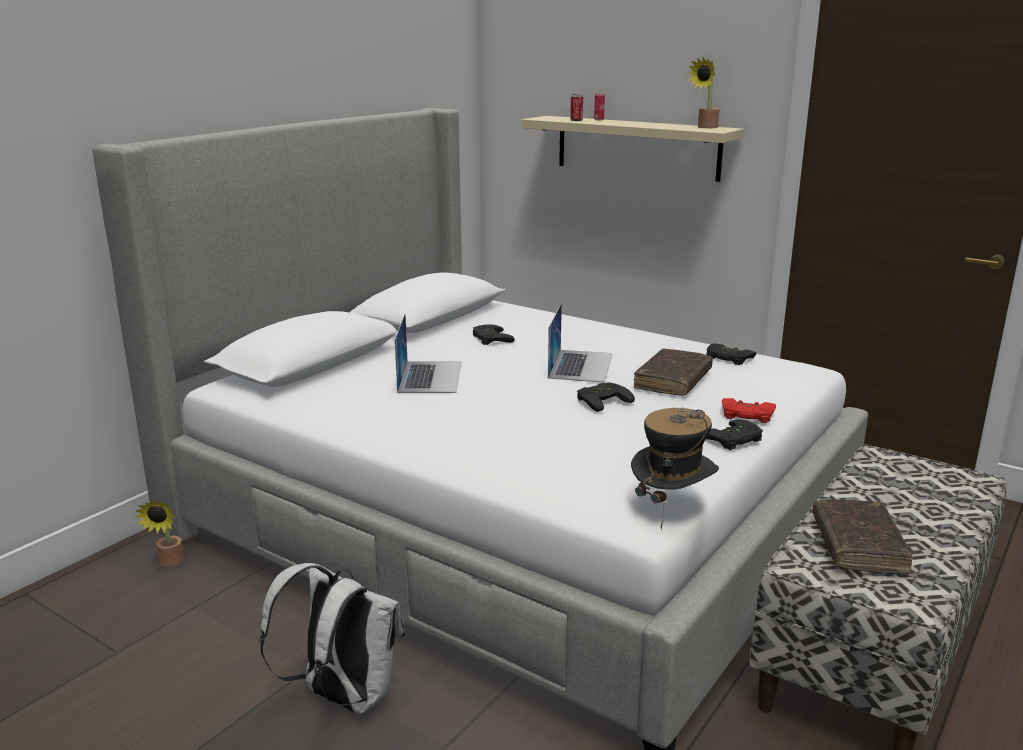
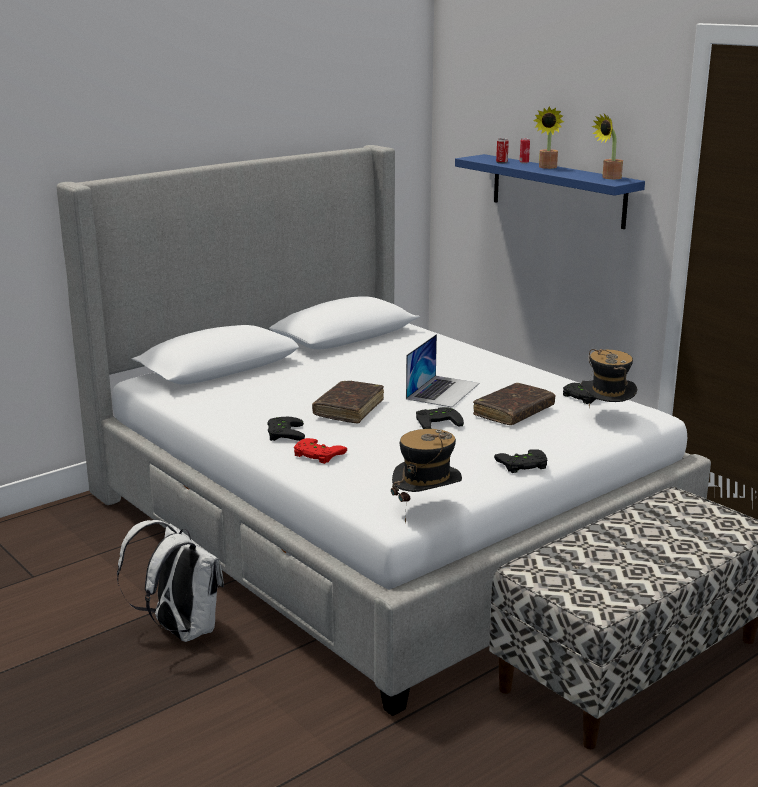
camera: 15 degrees right, 0 degrees up
potted plant [134,500,184,567] -> potted plant moved to [533,107,564,169]
laptop [395,314,461,393] -> none
black game controller [473,324,515,345] -> black game controller moved to [268,417,305,441]
beige shelf [522,116,744,182] -> blue shelf [455,154,645,229]
red game controller [722,398,776,423] -> red game controller moved to [294,438,347,464]
brown book [812,499,912,575] -> brown book moved to [312,381,384,423]
none -> hat [581,349,638,407]

